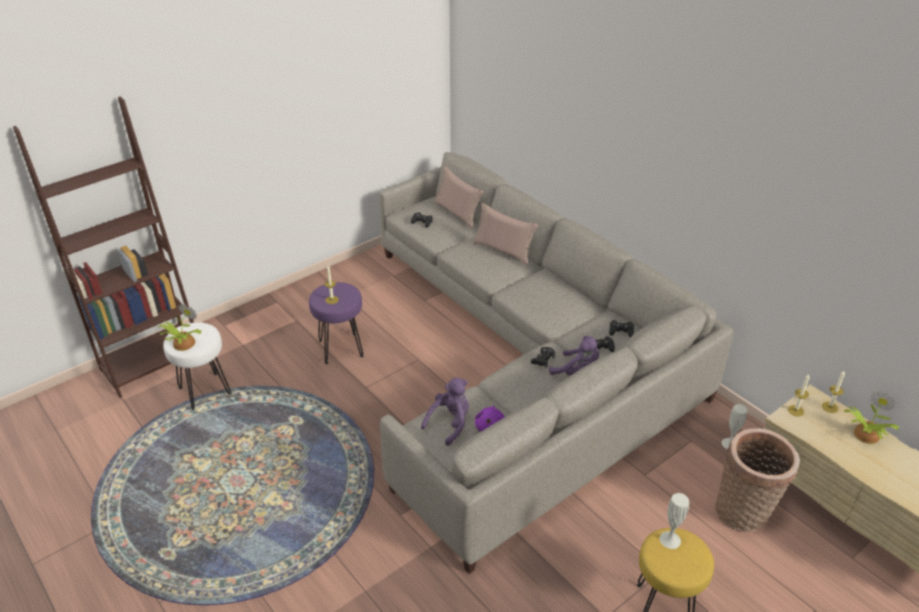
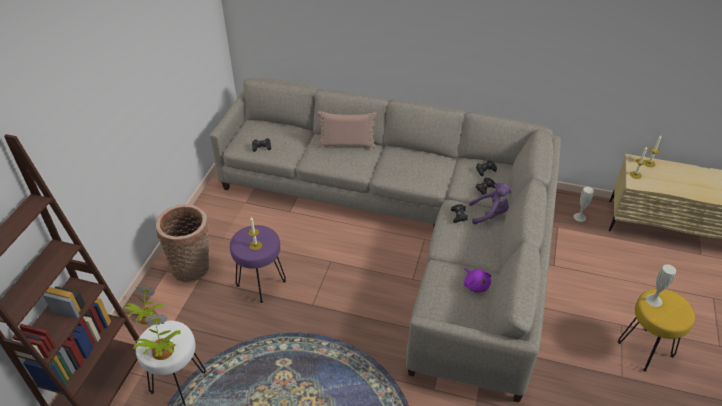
camera: 35 degrees left, 5 degrees up
purple plush toy [421,378,469,446] -> none
beige pillow [433,166,483,228] -> none
basket [715,428,800,532] -> basket moved to [156,204,210,283]
potted plant [843,391,899,444] -> potted plant moved to [123,285,163,325]

